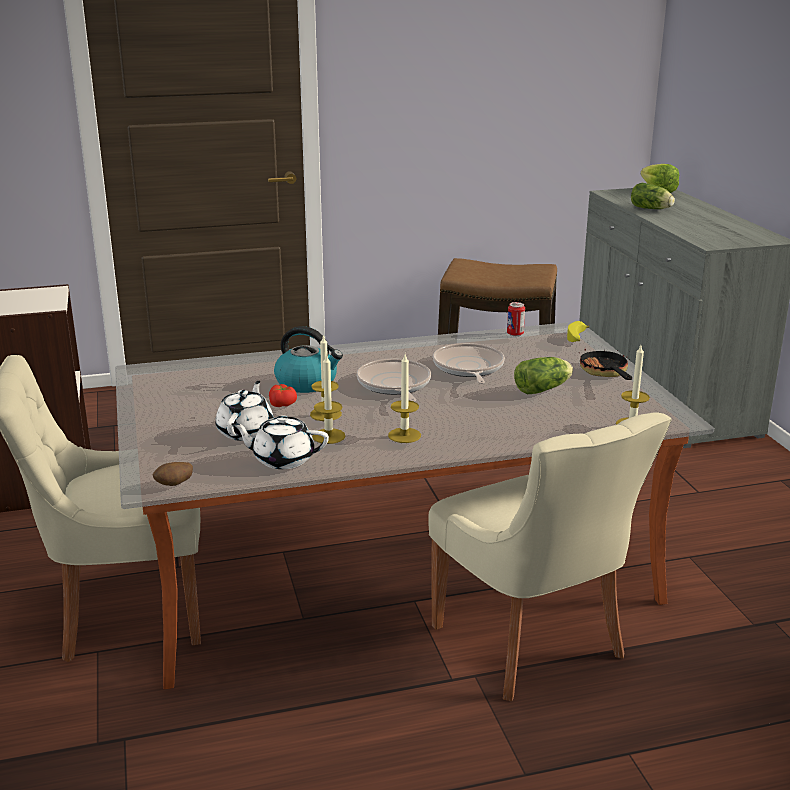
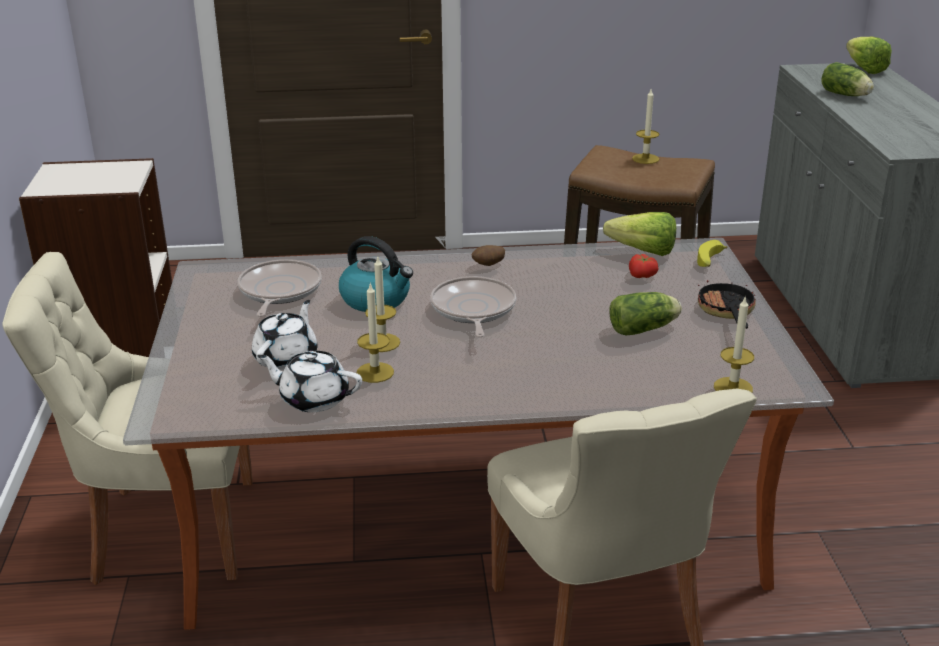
camera: 10 degrees right, 5 degrees up
potato [153,462,193,486] -> potato moved to [472,245,505,266]
tomato [269,384,297,407] -> tomato moved to [629,254,659,278]
candle [388,354,421,443] -> candle moved to [632,89,659,164]
frying pan [433,343,505,384] -> frying pan moved to [238,259,322,317]
can [507,302,525,336] -> lettuce [603,212,676,256]

